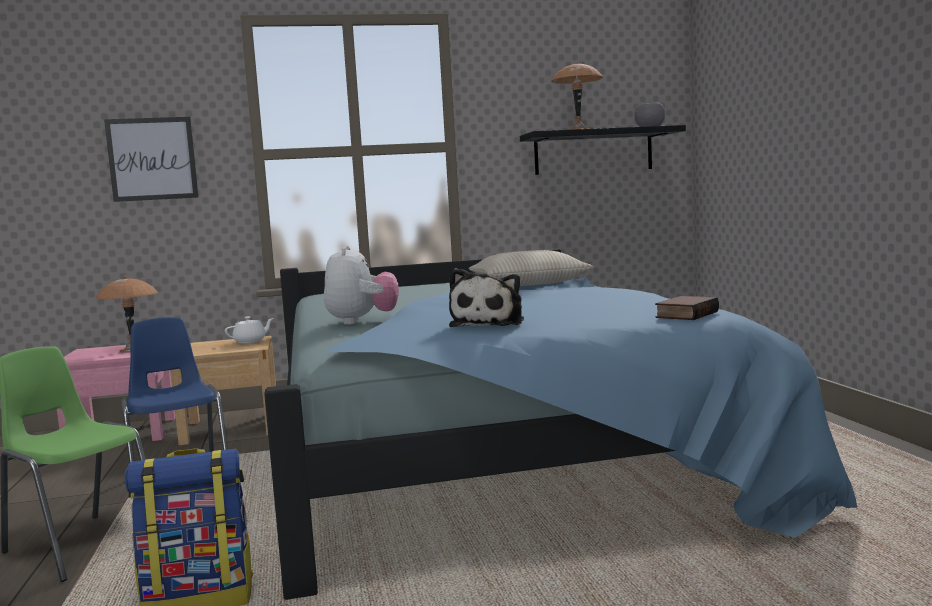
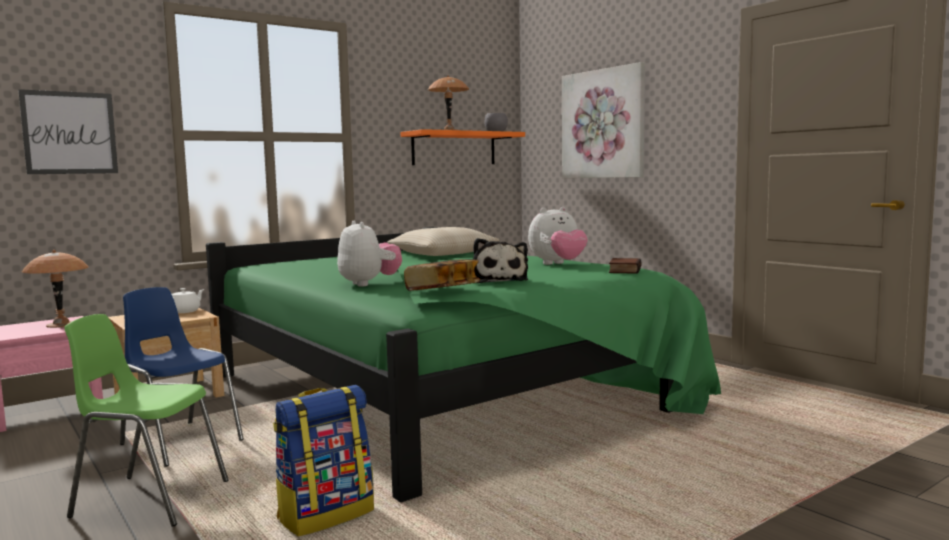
camera: 25 degrees left, 0 degrees up
blue bed [264,249,857,600] -> green bed [206,227,721,503]
black shelf [520,125,686,175] -> orange shelf [401,129,525,165]
none -> book [404,259,480,291]
none -> plush toy [528,207,587,265]
none -> picture [562,62,645,178]

